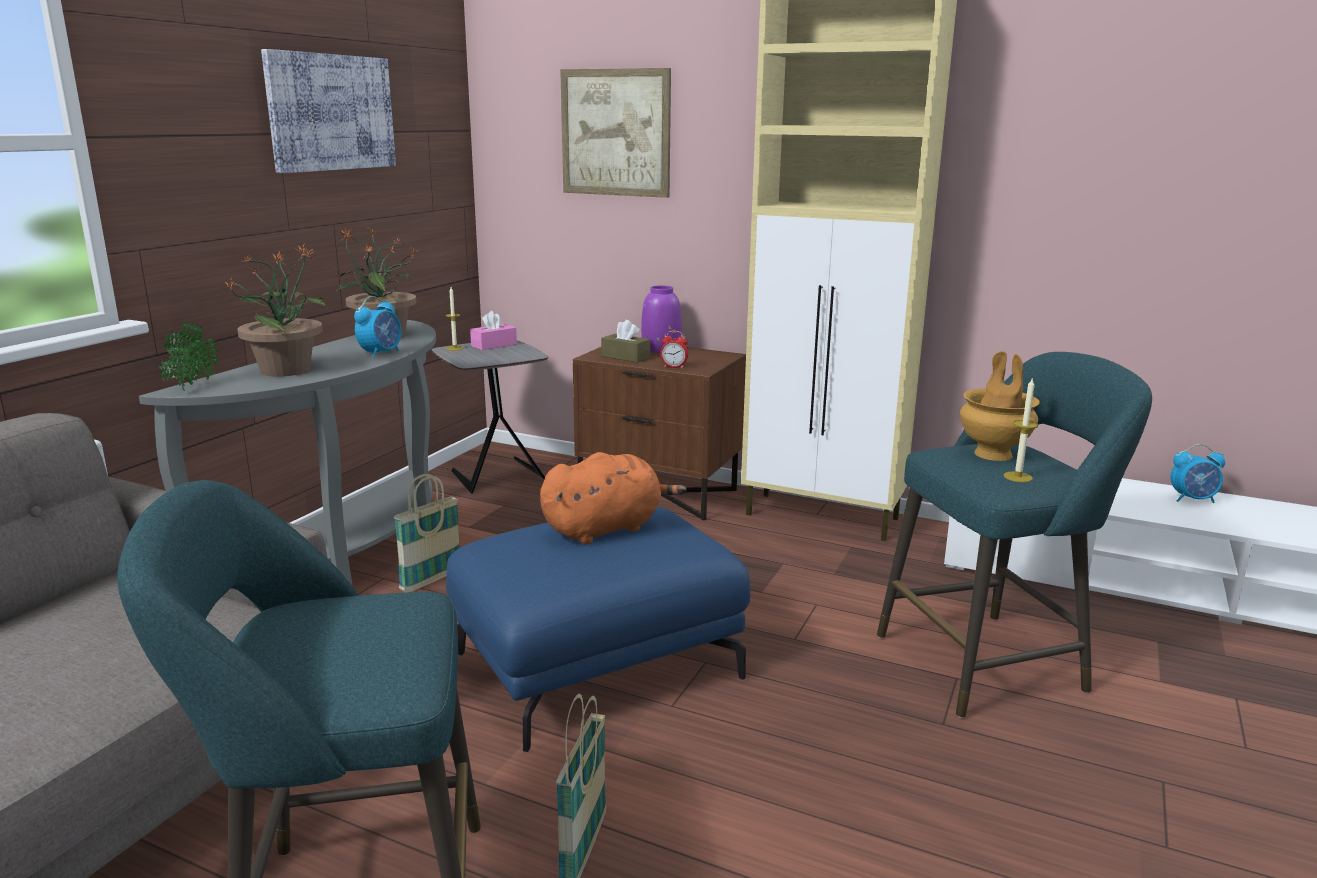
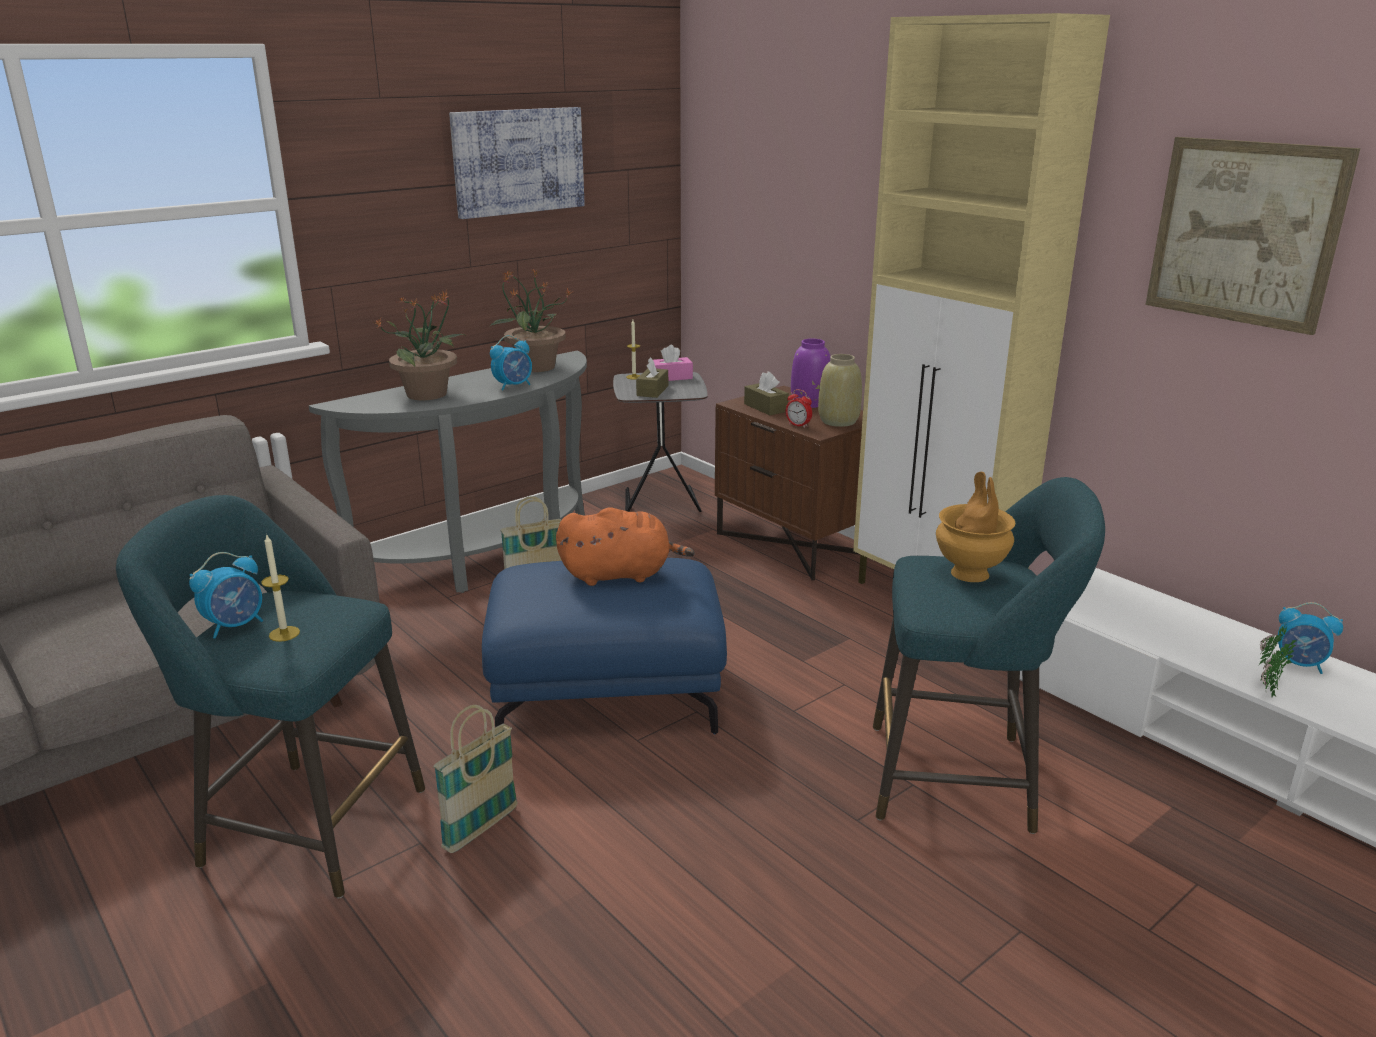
camera: 25 degrees right, 5 degrees up
potted plant [158,321,220,391] -> potted plant moved to [1259,624,1296,697]
picture [560,68,671,198] -> picture moved to [1145,137,1360,335]
candle [1004,377,1038,482] -> candle moved to [261,533,300,642]
none -> alarm clock [189,552,263,639]
none -> brown tissue box [636,357,668,398]
none -> beige vase [818,354,862,427]

